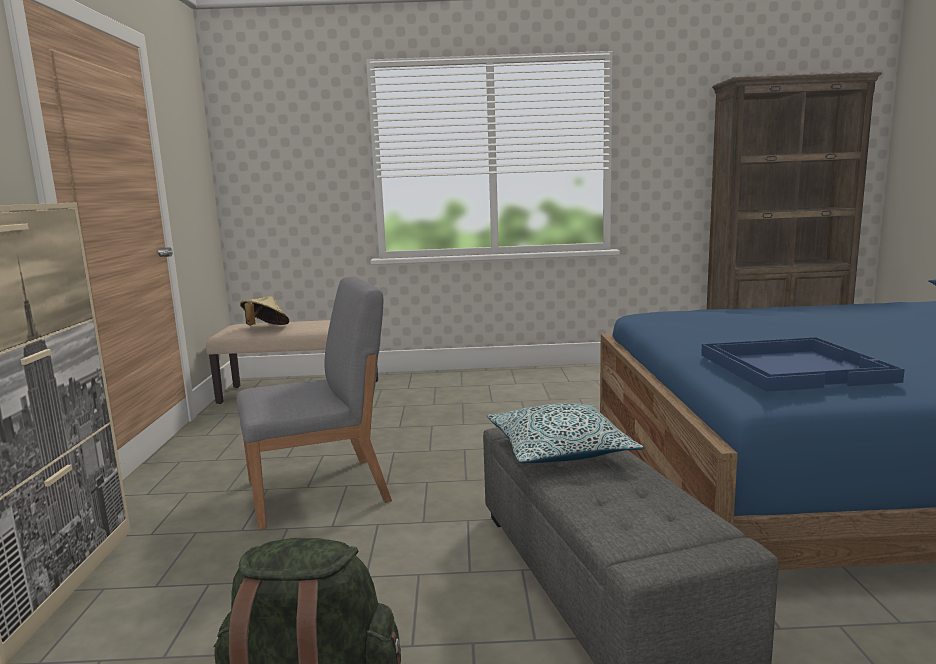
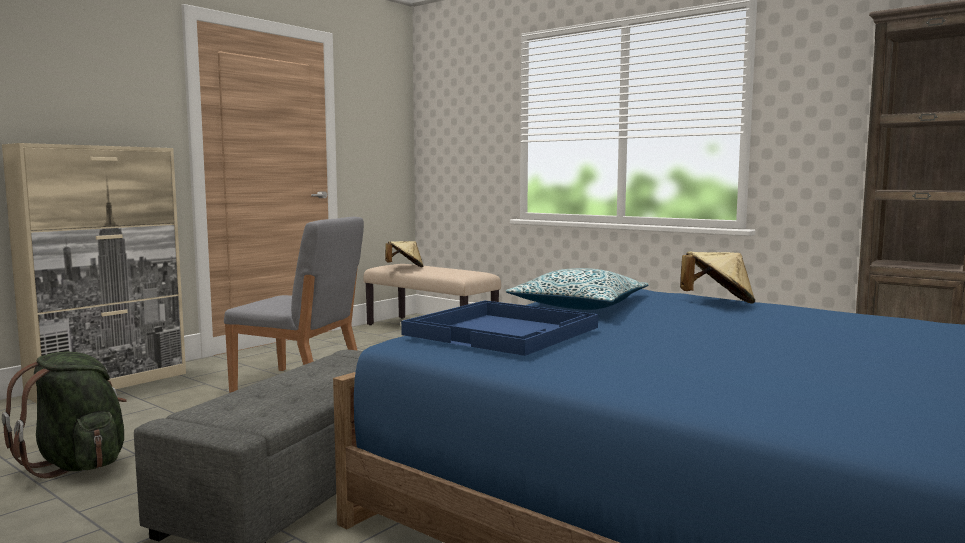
camera: 40 degrees right, 5 degrees down
pillow [487,403,644,463] -> pillow moved to [506,268,648,310]
none -> beige hat [680,251,755,303]

